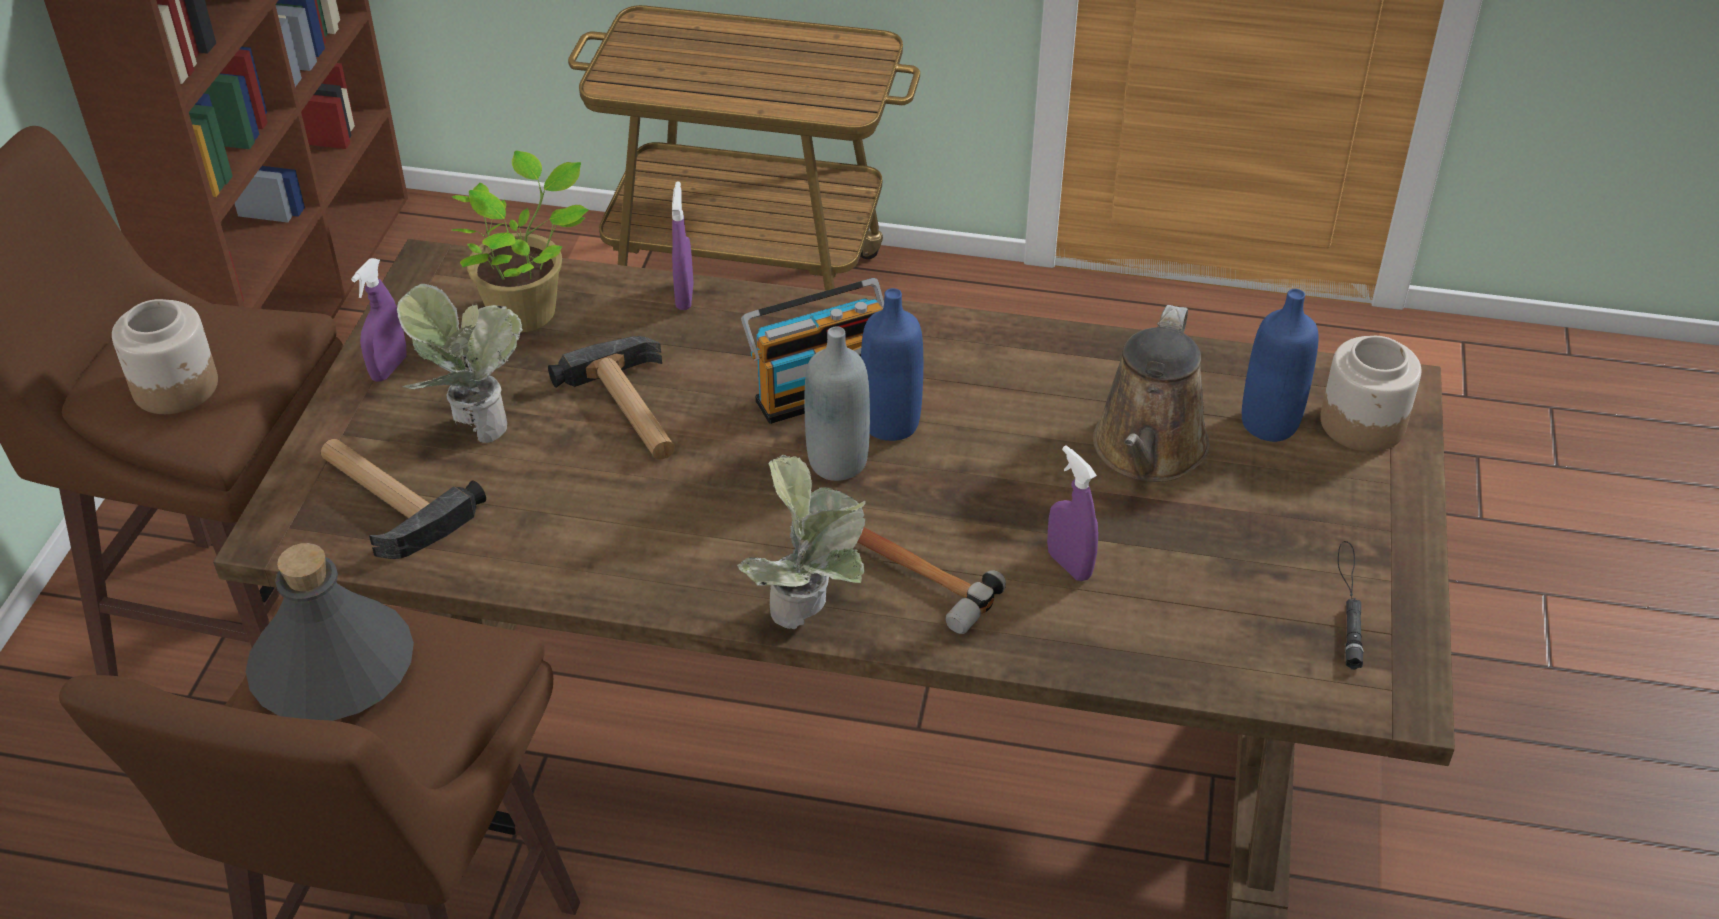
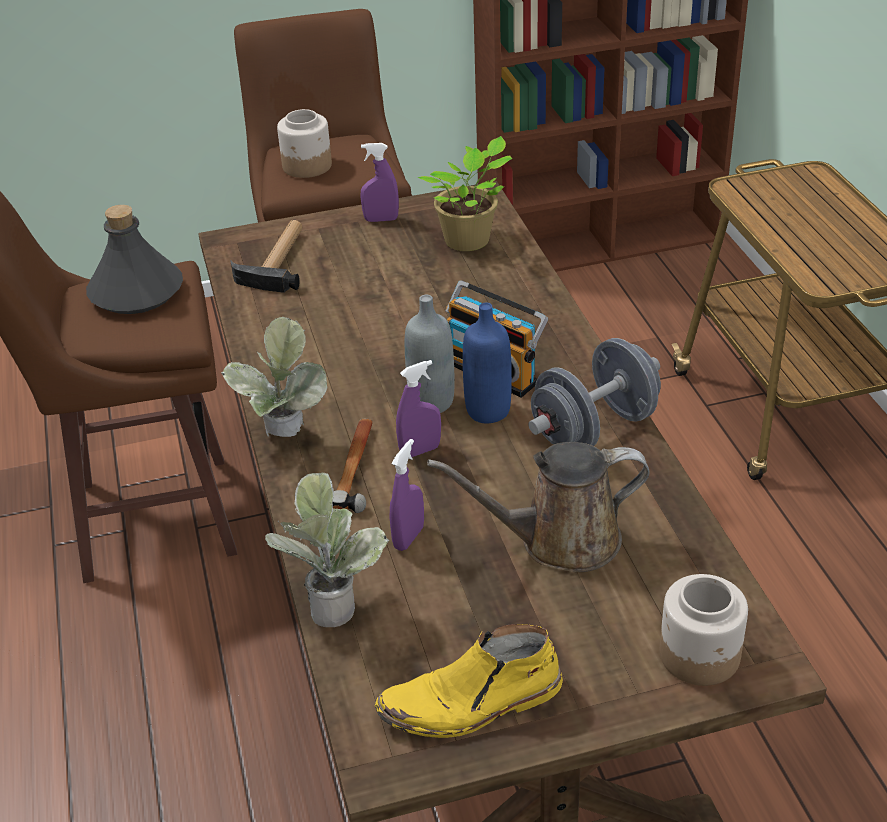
camera: 65 degrees right, 5 degrees down
potted plant [397,284,523,443] -> potted plant moved to [265,473,390,627]
hammer [548,336,675,460] -> none
purple spray bottle [672,181,693,310] -> purple spray bottle moved to [396,360,441,457]
blue bottle [1242,289,1319,442] -> none
black flashlight [1338,541,1363,670] -> yellow boot [375,624,563,738]
none -> grey dumbbell [528,338,661,446]

